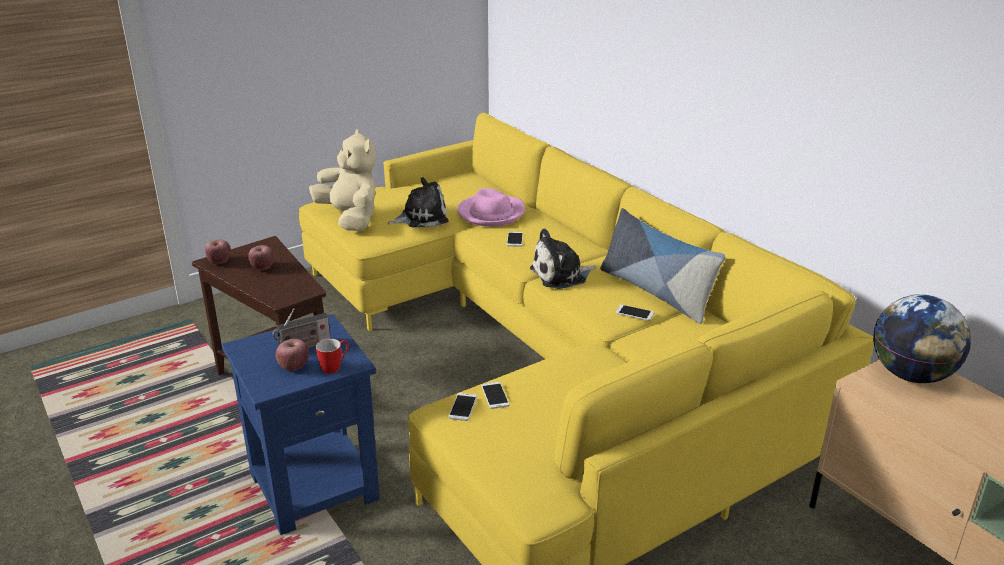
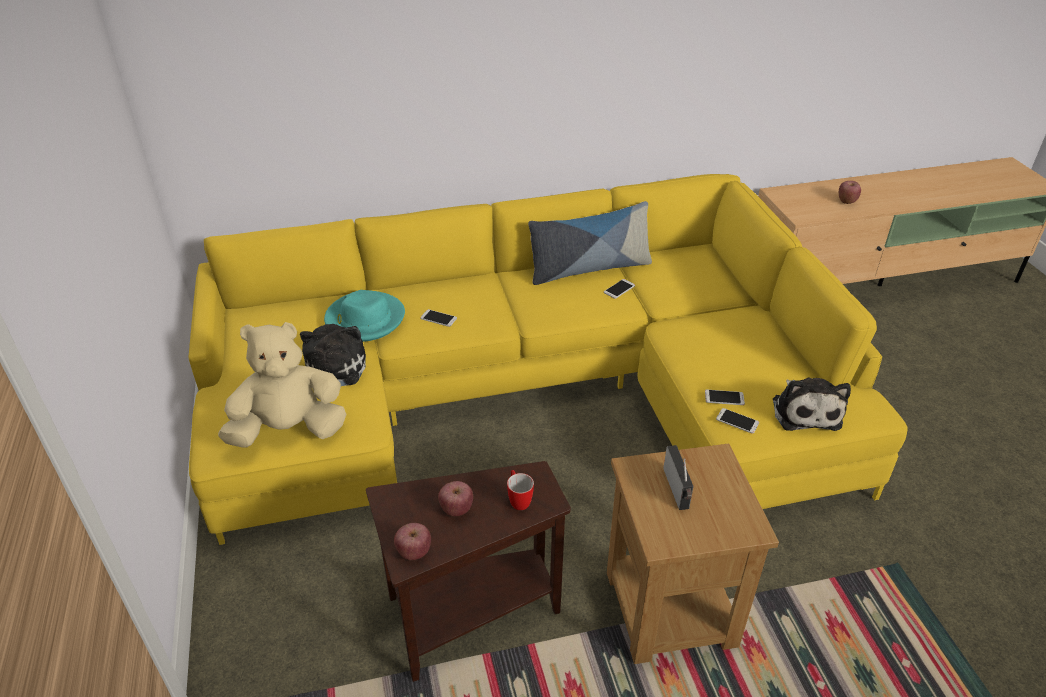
camera: 70 degrees left, 10 degrees up
blue side table [222,314,380,535] -> brown side table [607,444,779,664]
apple [276,339,309,371] -> apple moved to [839,181,861,204]
mug [316,339,349,374] -> mug moved to [507,470,534,510]
pink hat [457,188,525,227] -> turquoise hat [324,290,405,342]
plush toy [530,228,596,289] -> plush toy moved to [773,378,851,431]
globe [873,294,971,383] -> none

